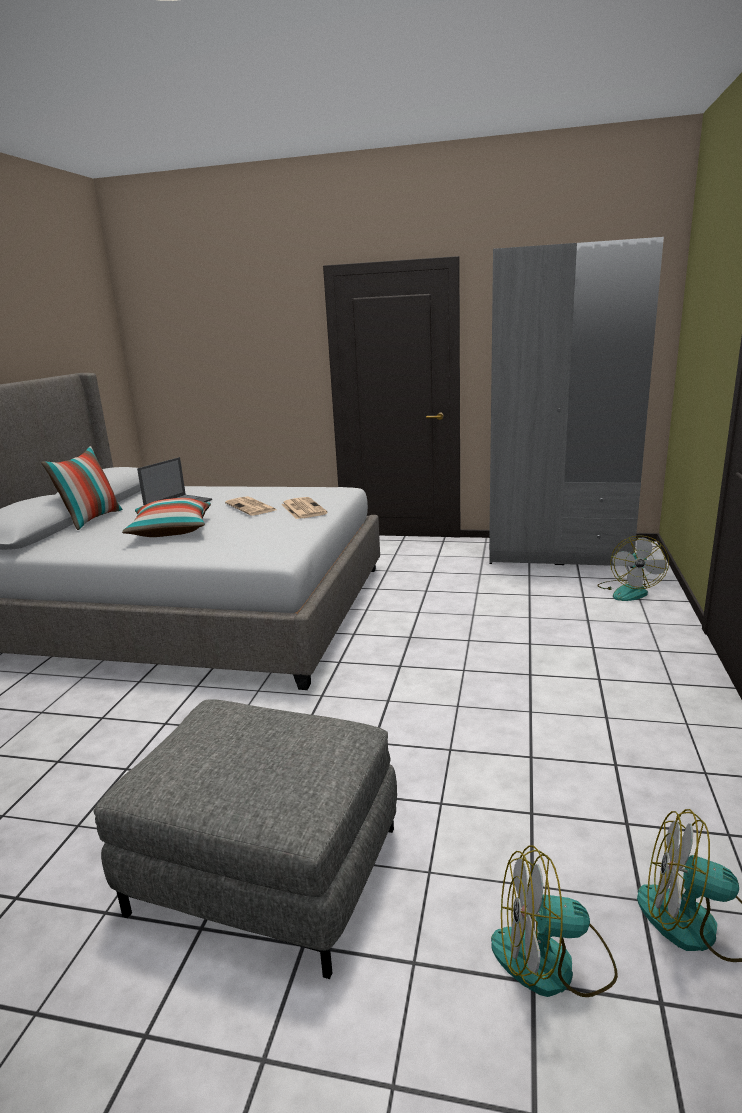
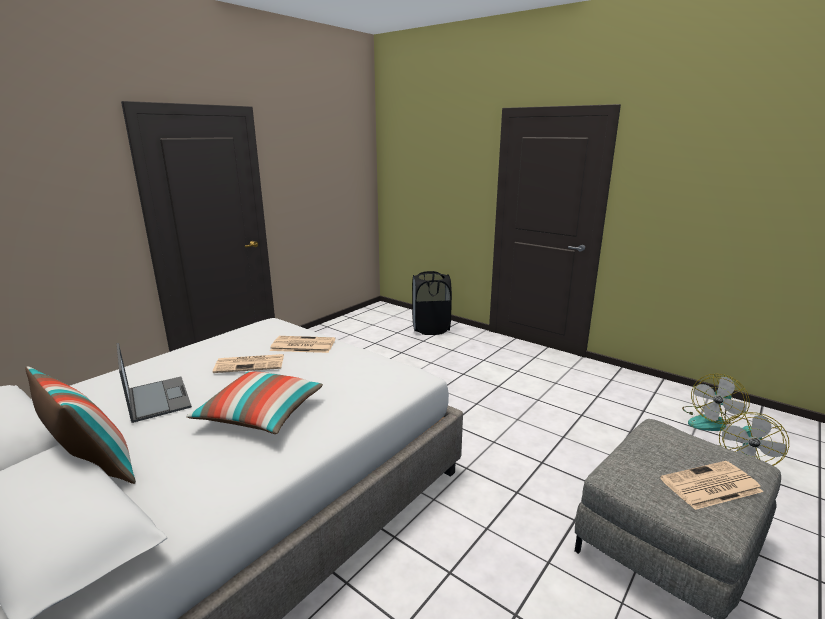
camera: 65 degrees left, 0 degrees up
grey wardrobe [489,237,664,568] -> none
fan [597,535,669,601] -> black laundry basket [412,271,452,335]
none -> newspaper [660,461,763,510]

